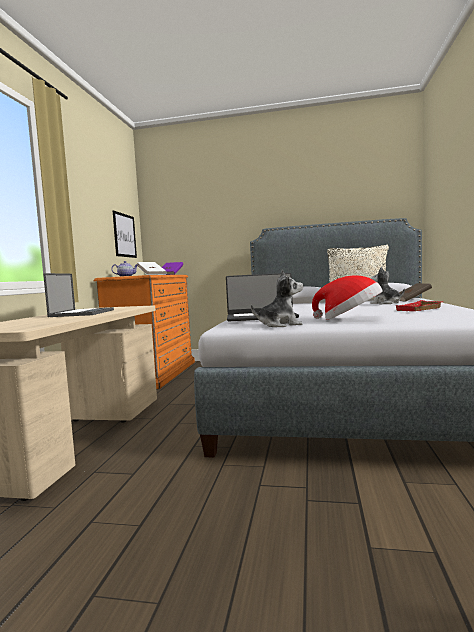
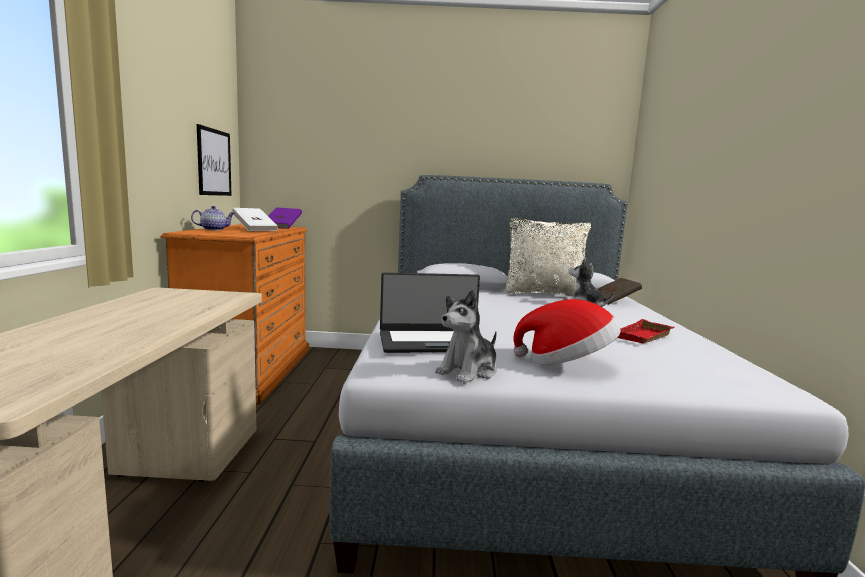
camera: 10 degrees left, 5 degrees up
laptop [43,273,114,317] -> none
plush toy [251,269,303,327] -> plush toy turned 150 degrees clockwise [435,290,497,383]

